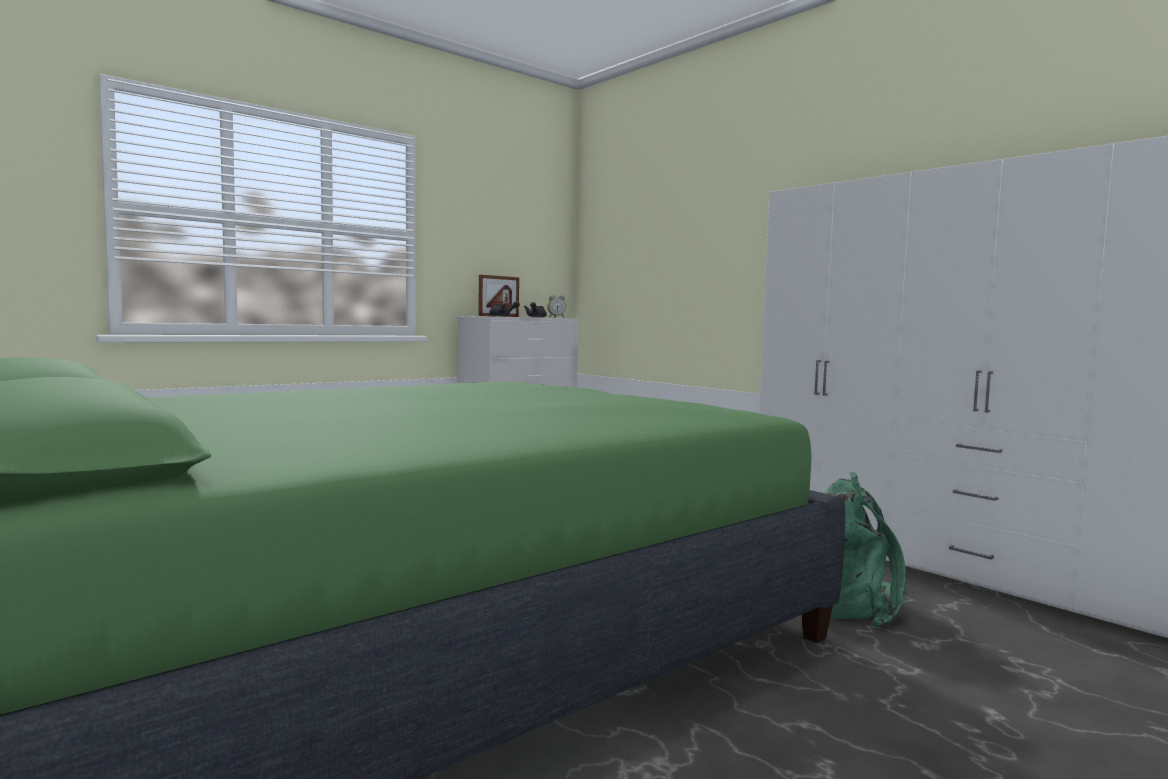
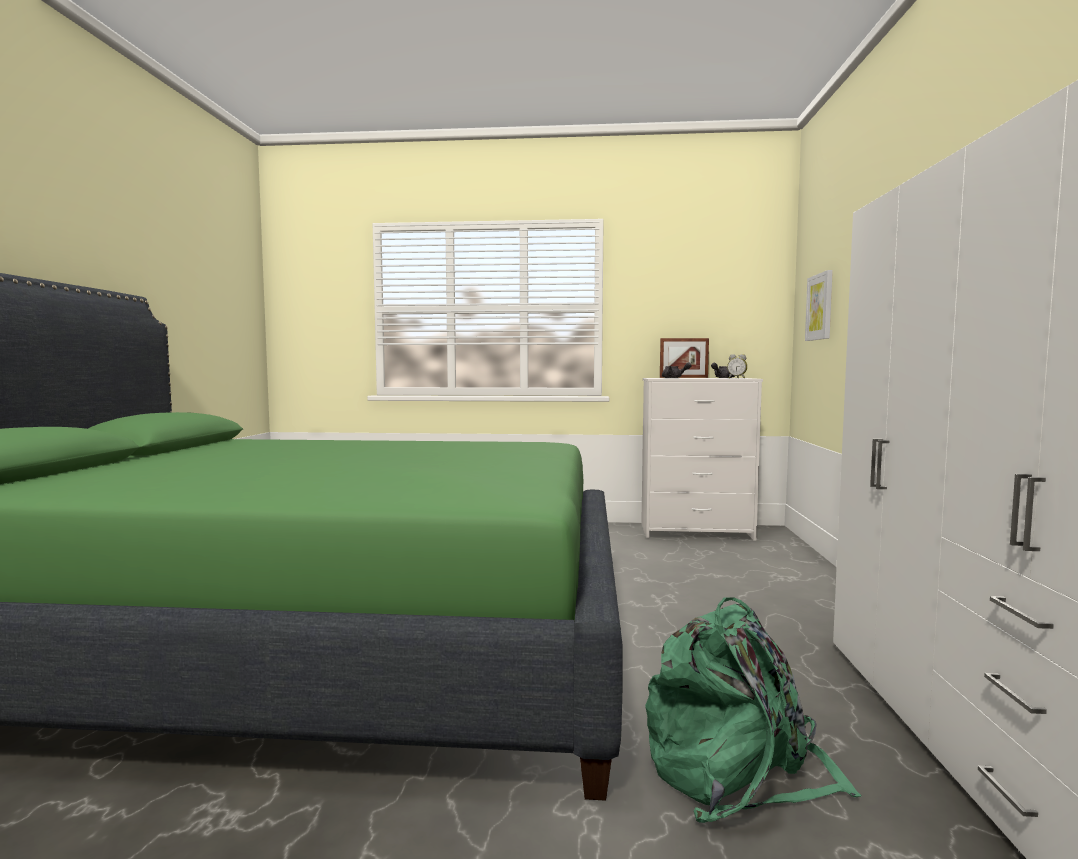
camera: 45 degrees right, 0 degrees up
none -> picture [805,270,833,341]

